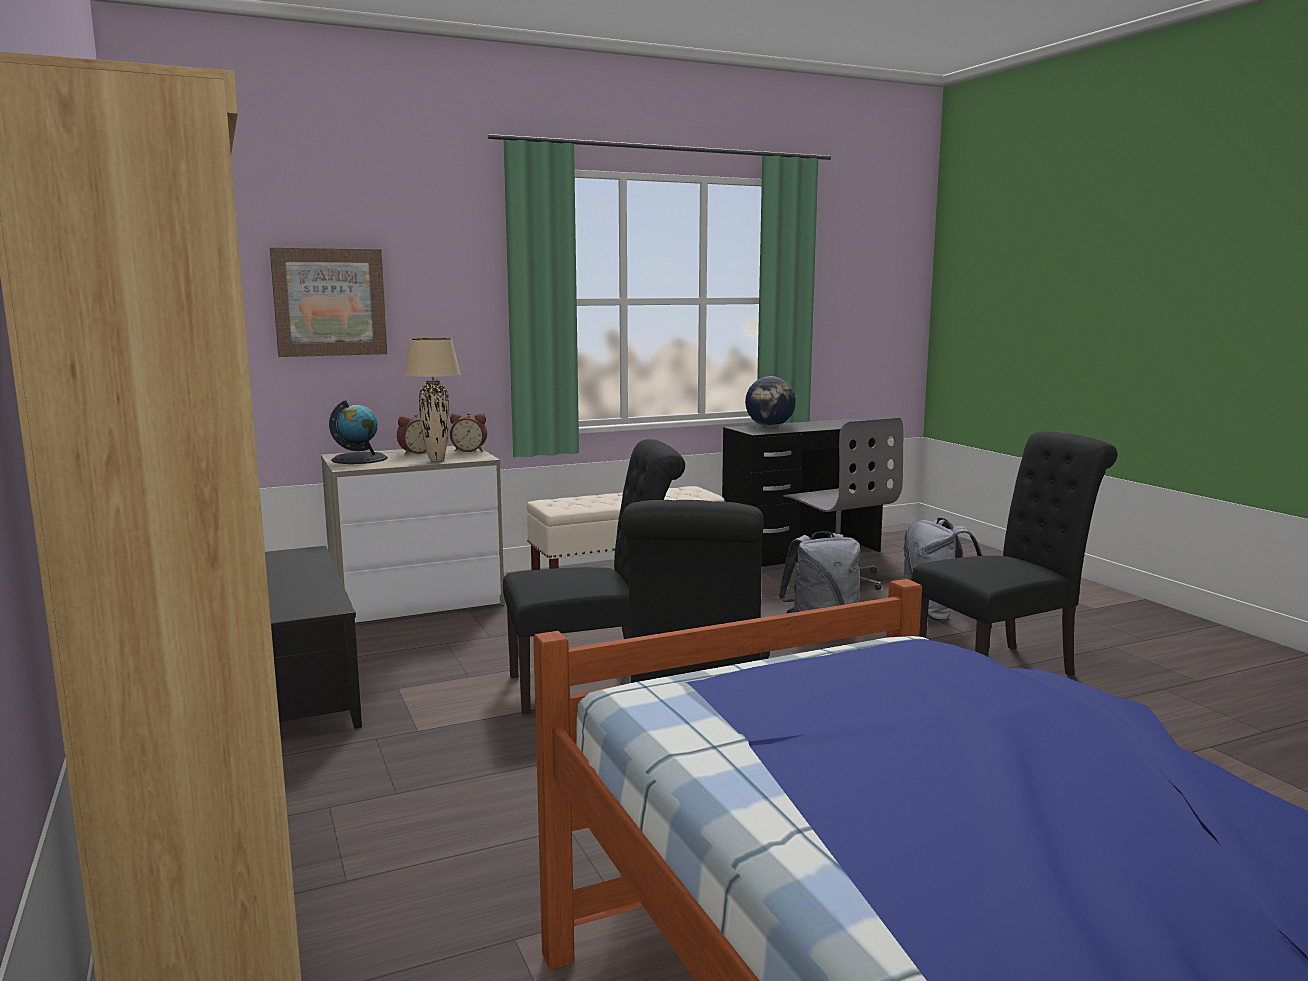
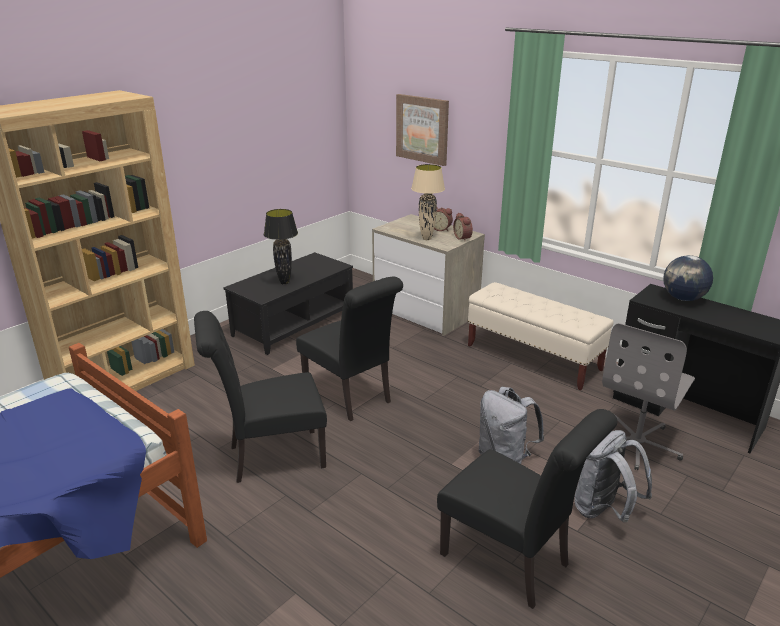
camera: 65 degrees right, 15 degrees up
globe [329,400,388,464] -> none
none -> black table lamp [264,209,298,284]

